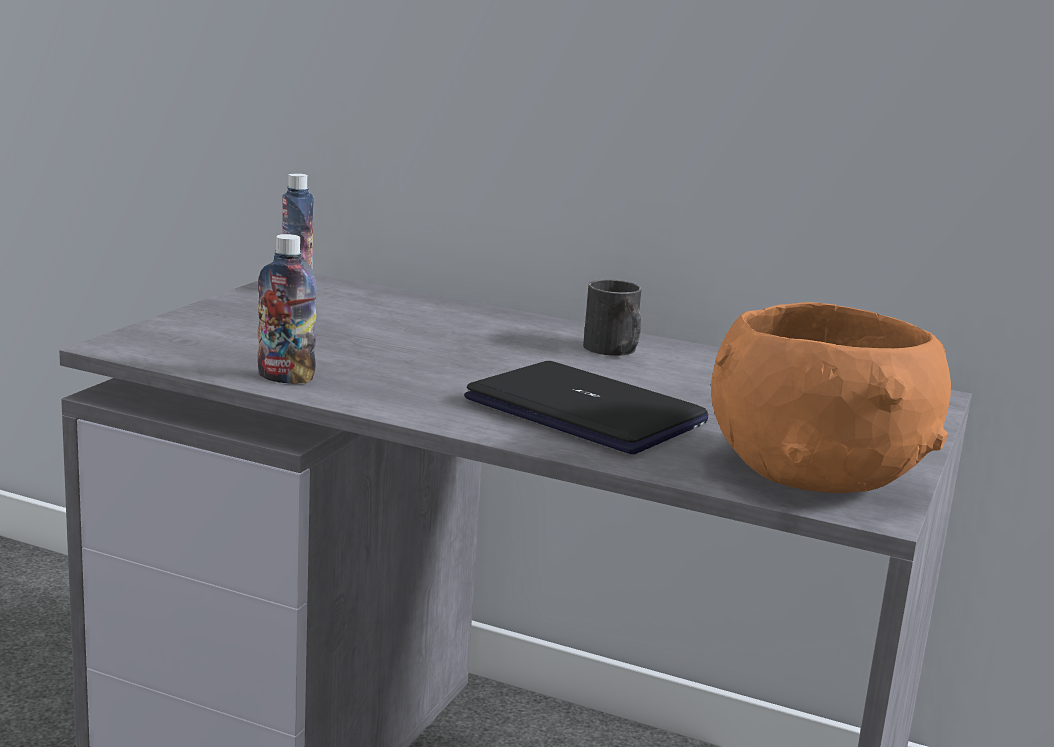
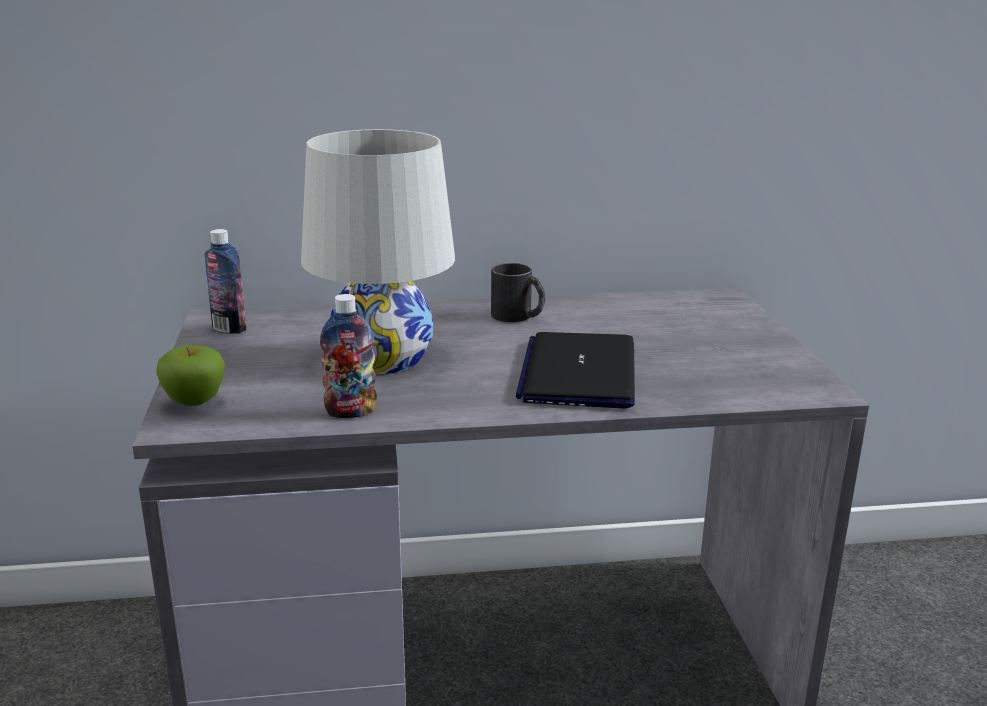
camera: 30 degrees left, 5 degrees up
laptop [464,361,708,454] -> laptop turned 90 degrees counterclockwise [516,332,635,408]
orange bowl [711,302,951,493] -> none
none -> apple [157,345,225,406]
none -> white table lamp [301,129,455,374]

